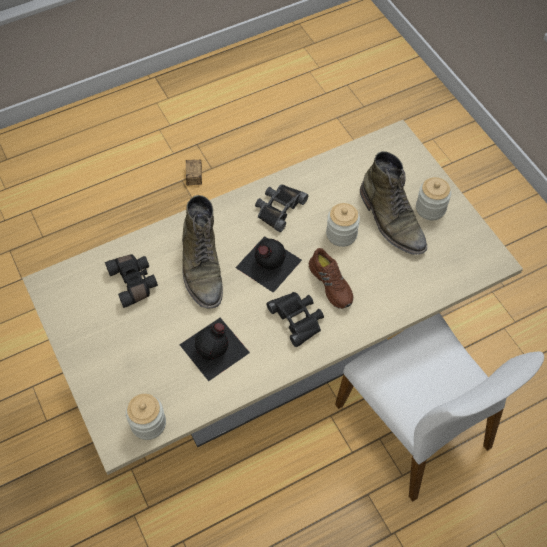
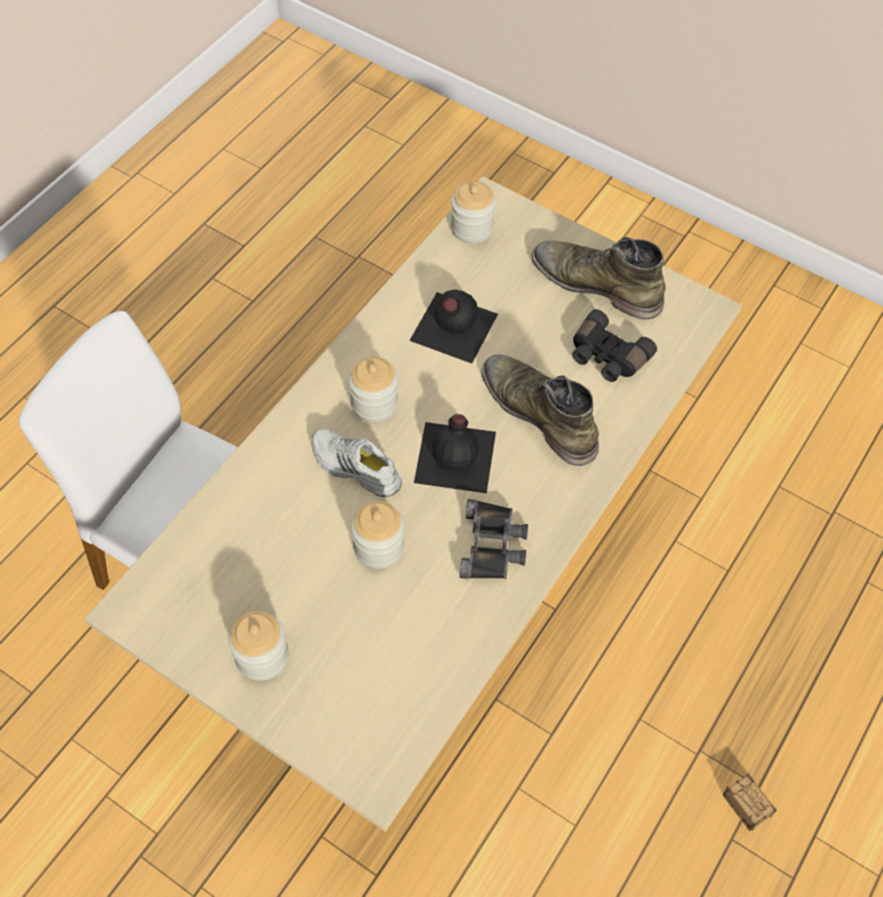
camera: 150 degrees right, 0 degrees up
black binoculars [266,292,324,347] -> jar [349,357,398,422]
brown shoe [309,248,353,309] -> white shoe [312,429,402,497]
green boot [360,151,427,255] -> green boot moved to [532,237,666,320]

